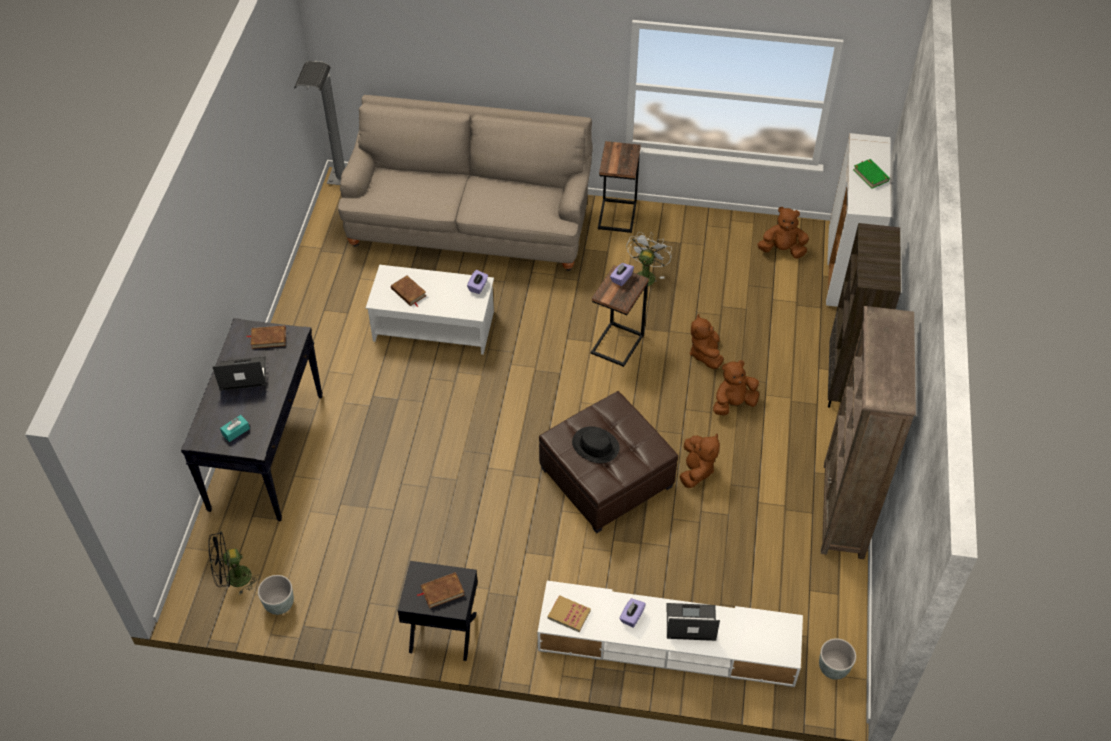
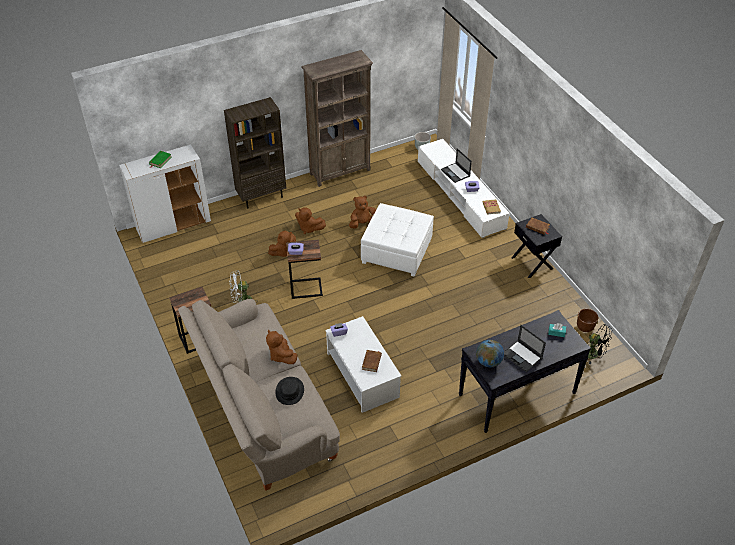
camera: 125 degrees left, 5 degrees down
brown book [247,325,286,349] -> globe [476,340,504,367]
grey planter [258,575,294,615] -> brown planter [577,309,598,332]
grey floor lamp [294,61,345,185] -> none
brown ottoman [539,391,678,533] -> white ottoman [361,203,434,277]
black hat [572,426,620,463] -> black hat moved to [275,377,304,405]
brown plush toy [757,207,809,259] -> brown plush toy moved to [266,329,298,364]

